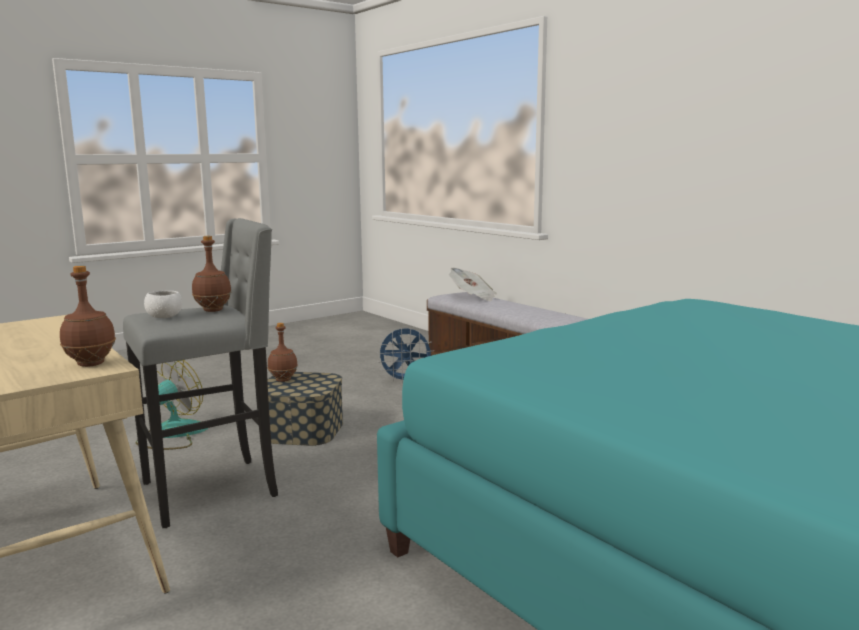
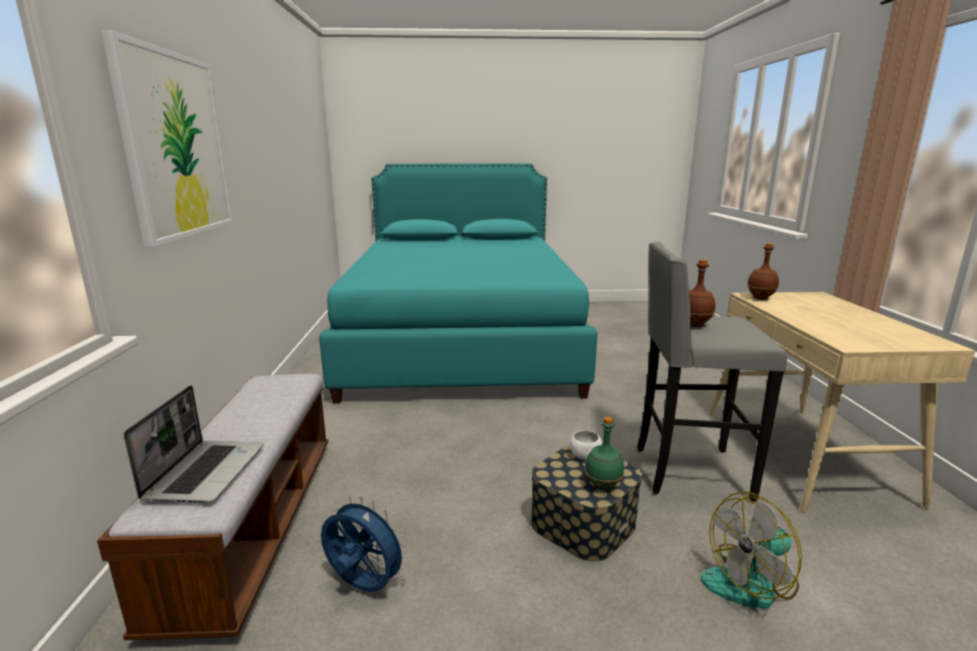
camera: 145 degrees left, 5 degrees up
white bowl [144,291,182,318] -> white bowl moved to [570,430,602,460]
brown bottle [268,323,298,382] -> green bottle [585,417,624,491]
newspaper [449,268,497,301] -> laptop [123,385,264,503]
none -> picture [101,30,233,247]

